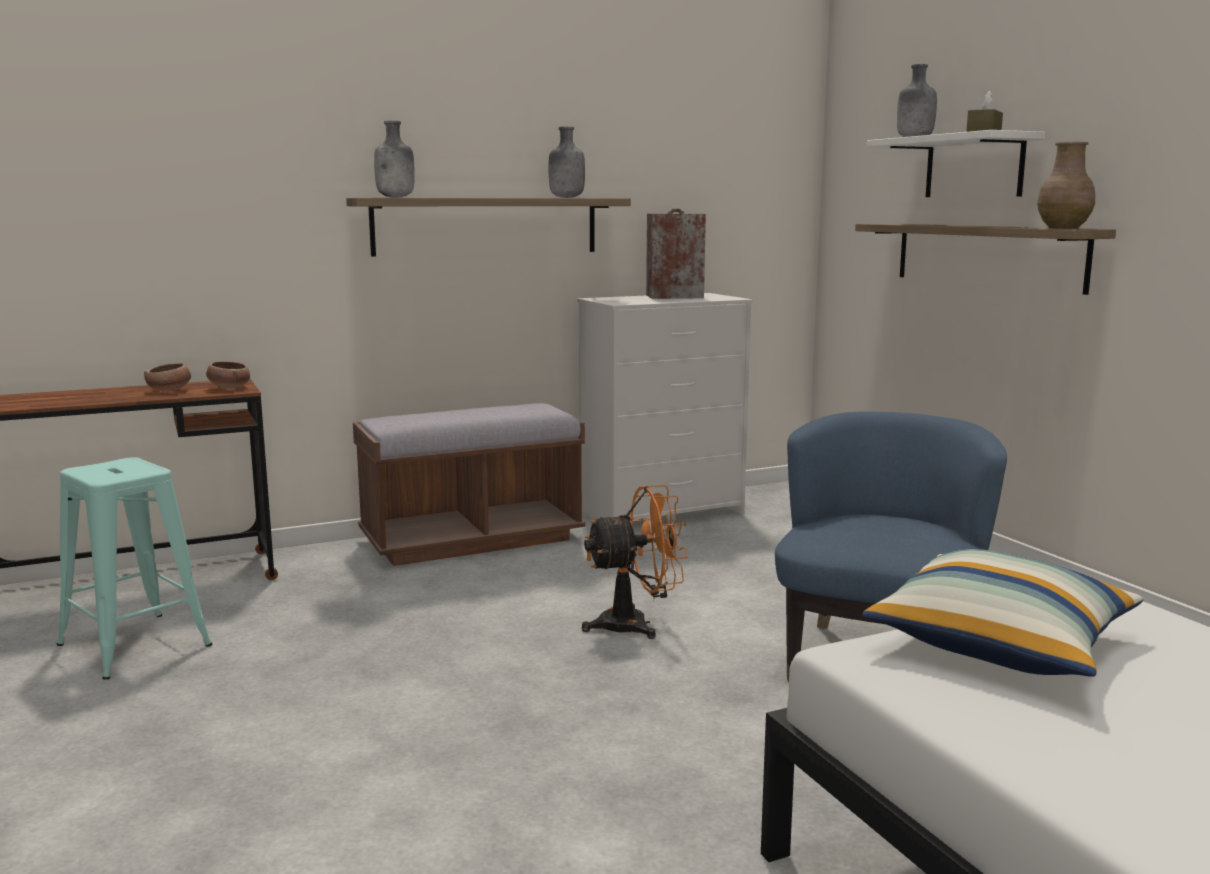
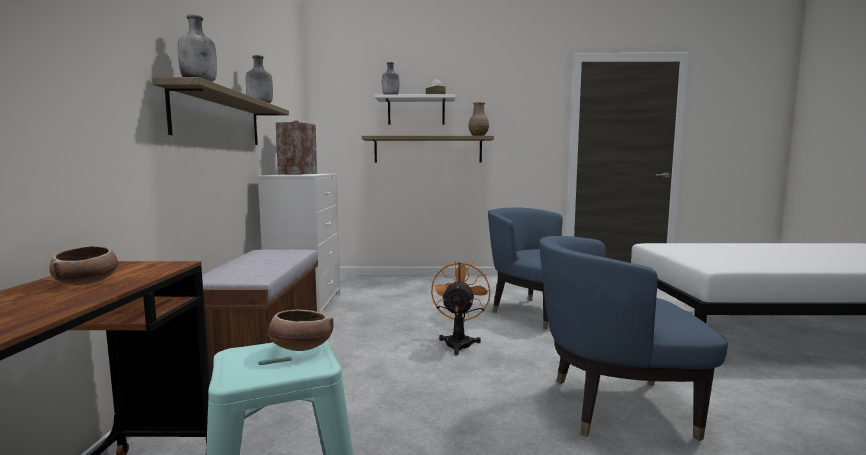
camera: 65 degrees left, 5 degrees down
bowl [206,361,250,389] -> bowl moved to [268,309,334,351]
pillow [862,549,1144,677] -> none
none -> blue armchair [539,236,728,441]

